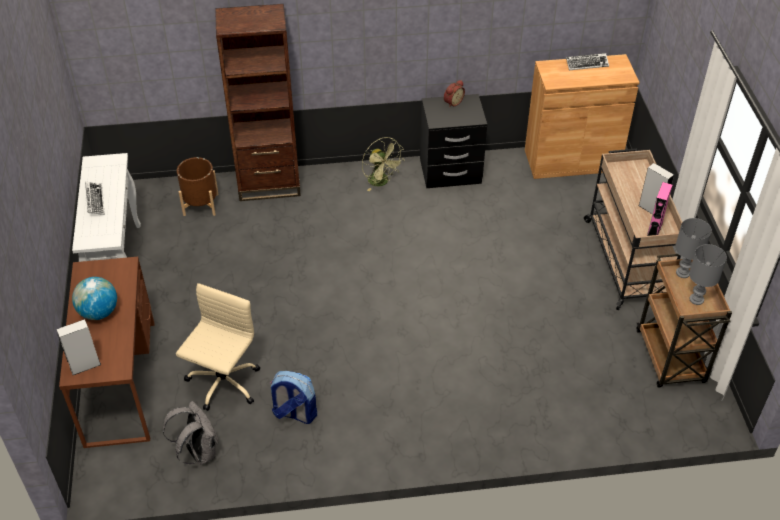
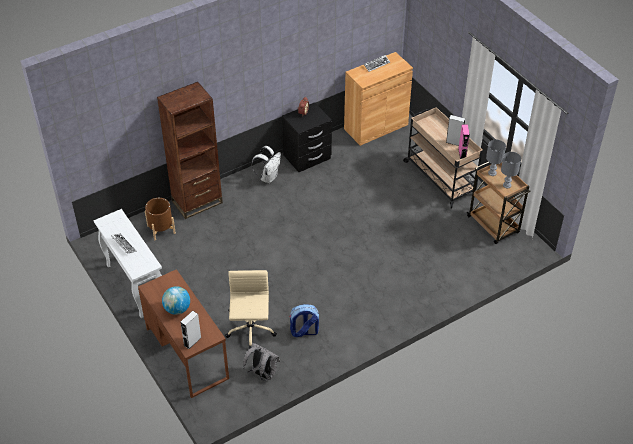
camera: 25 degrees left, 0 degrees up
green fan [362,137,405,191] -> white backpack [252,146,281,184]

